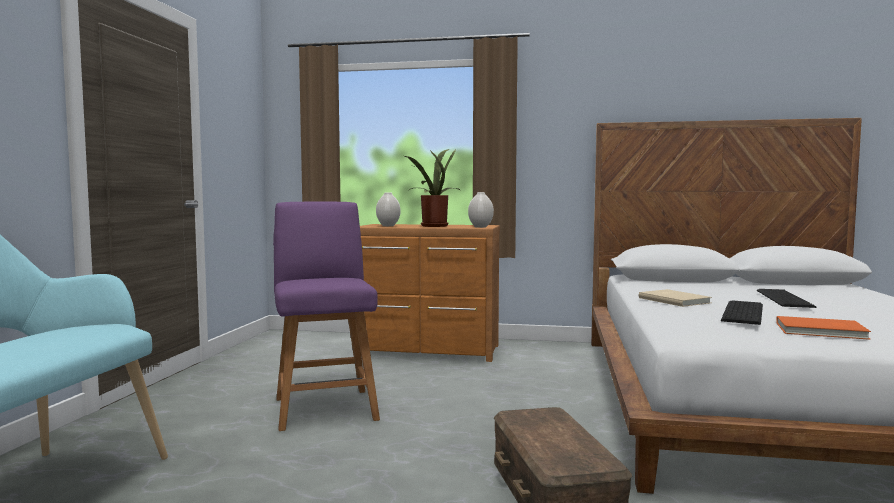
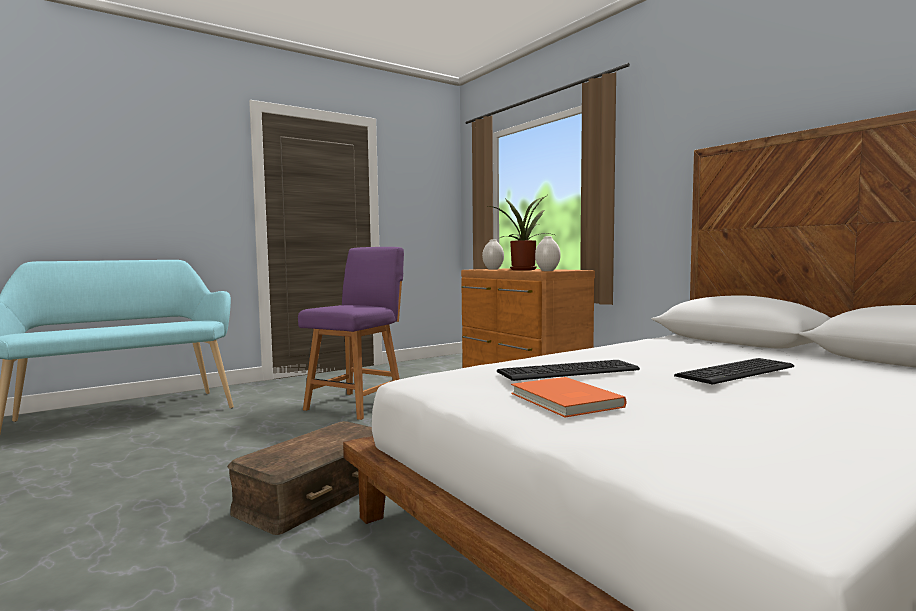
camera: 45 degrees right, 0 degrees up
beige book [639,289,712,307] -> none

